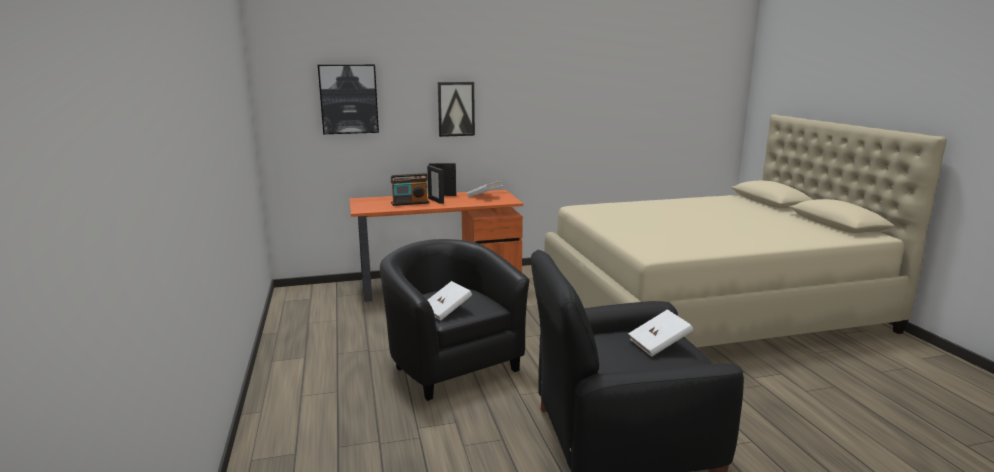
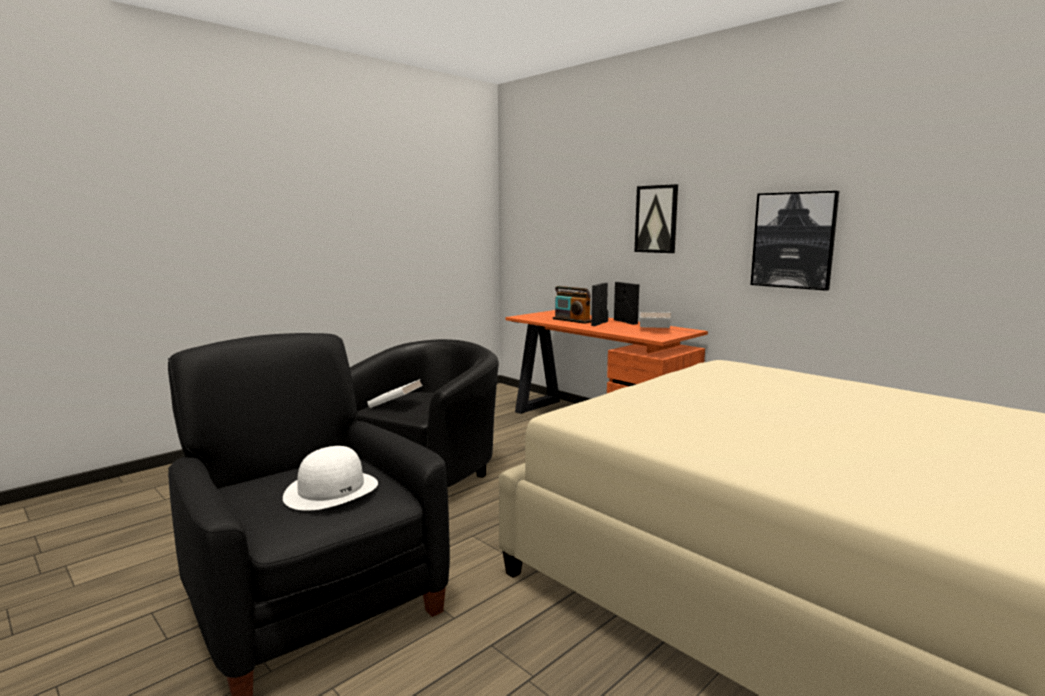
camera: 60 degrees right, 5 degrees down
picture [318,65,379,134] -> picture moved to [751,191,839,291]
white book [628,309,693,357] -> white hat [283,446,378,511]

